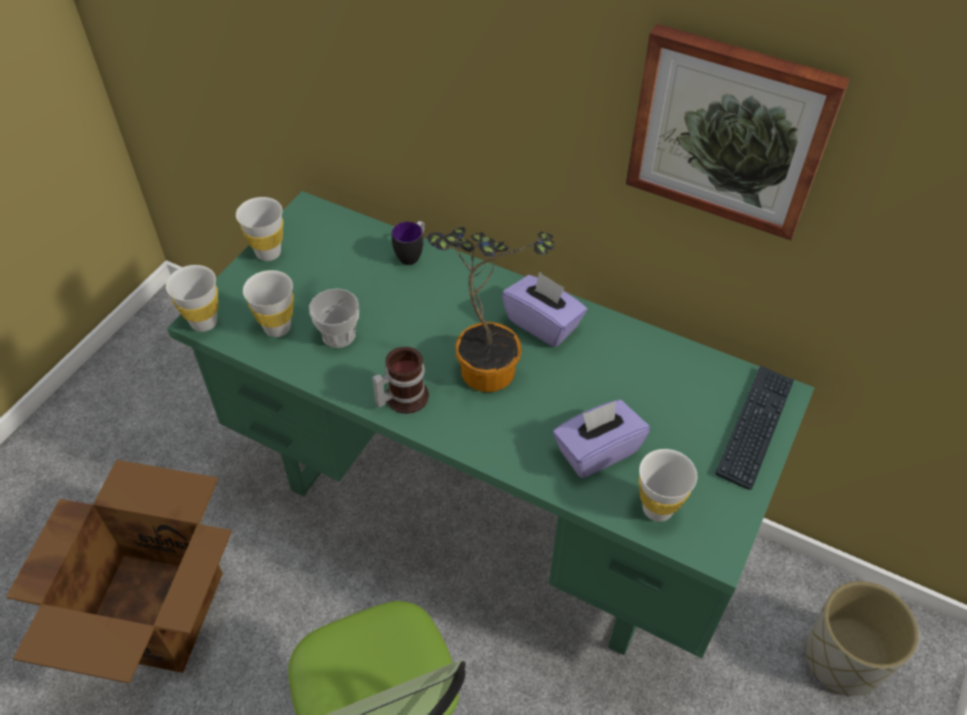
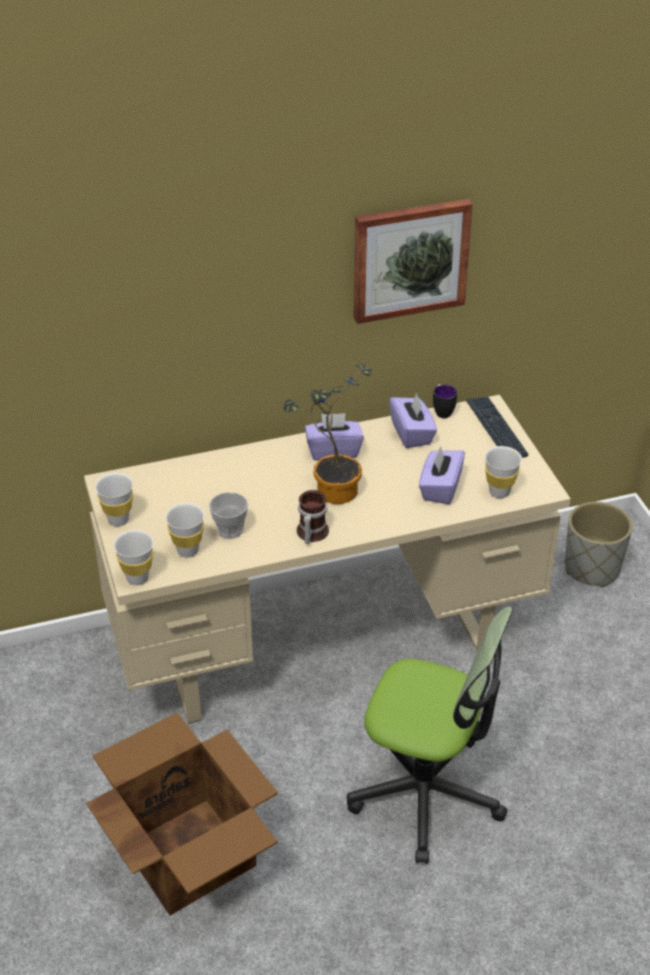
camera: 45 degrees left, 10 degrees down
green desk [167,191,815,658] -> beige desk [84,395,571,724]
mug [392,221,425,265] -> mug moved to [433,384,457,418]
none -> purple tissue box [389,393,437,448]

